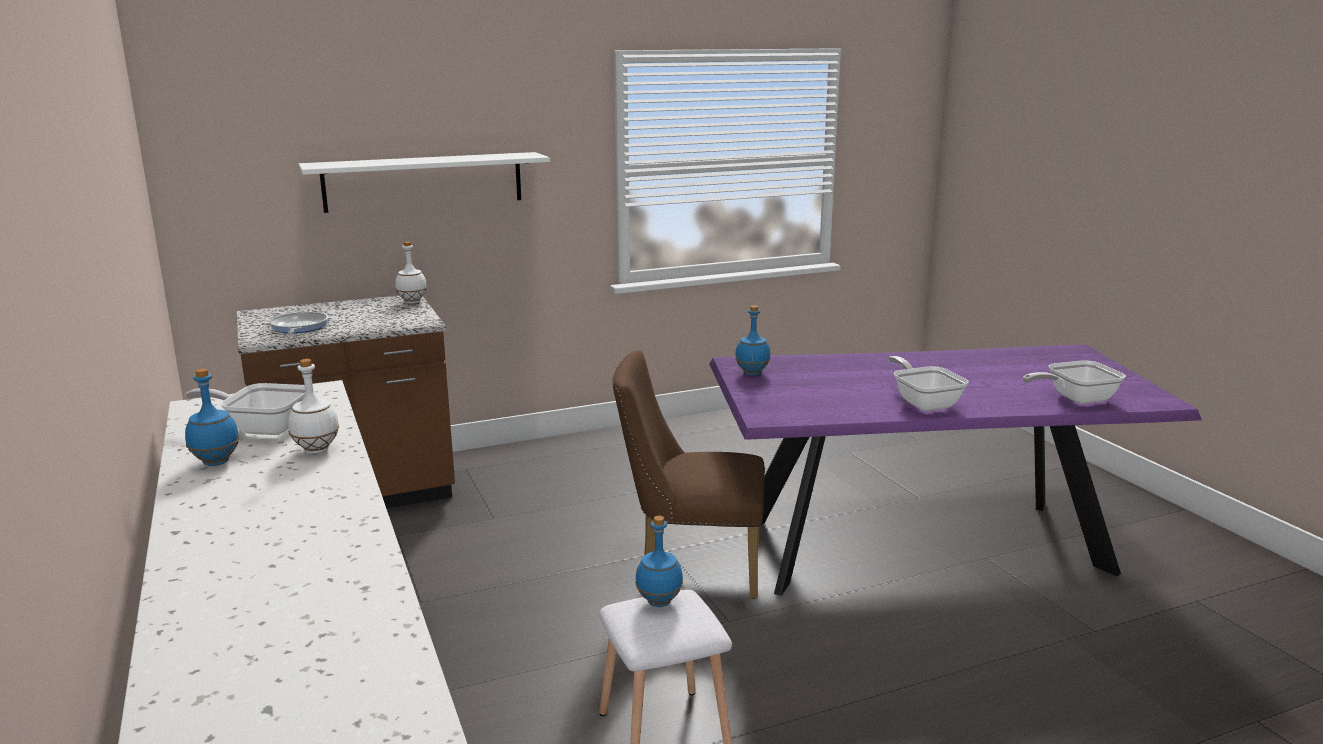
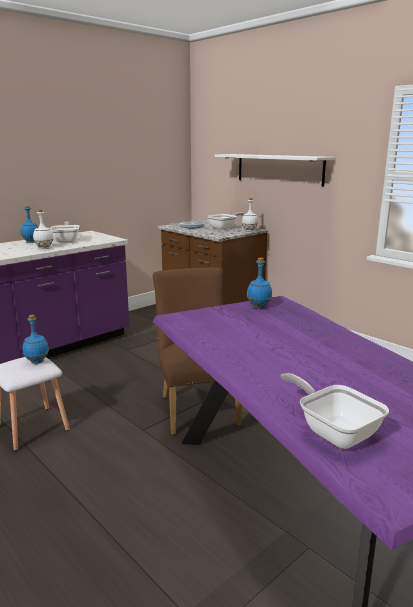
camera: 70 degrees right, 0 degrees up
frying pan [888,356,969,411] -> frying pan moved to [208,212,244,230]

